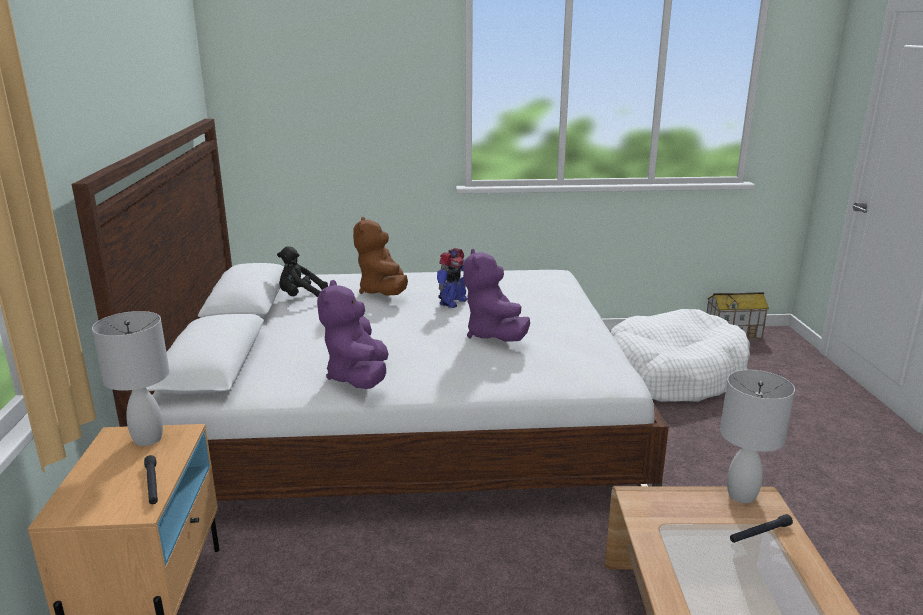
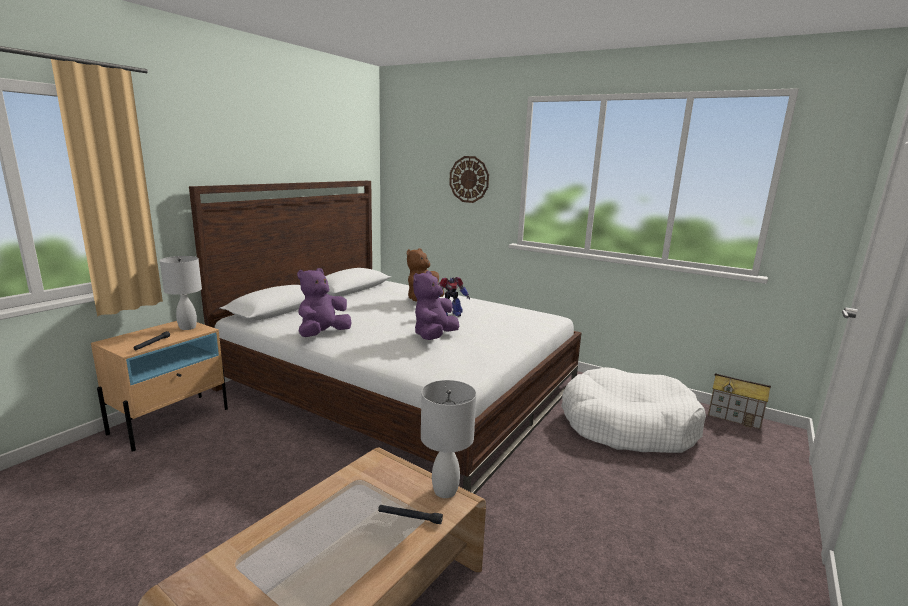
camera: 35 degrees right, 5 degrees down
black plush toy [277,246,328,297] -> none
none -> wall clock [449,156,489,203]

